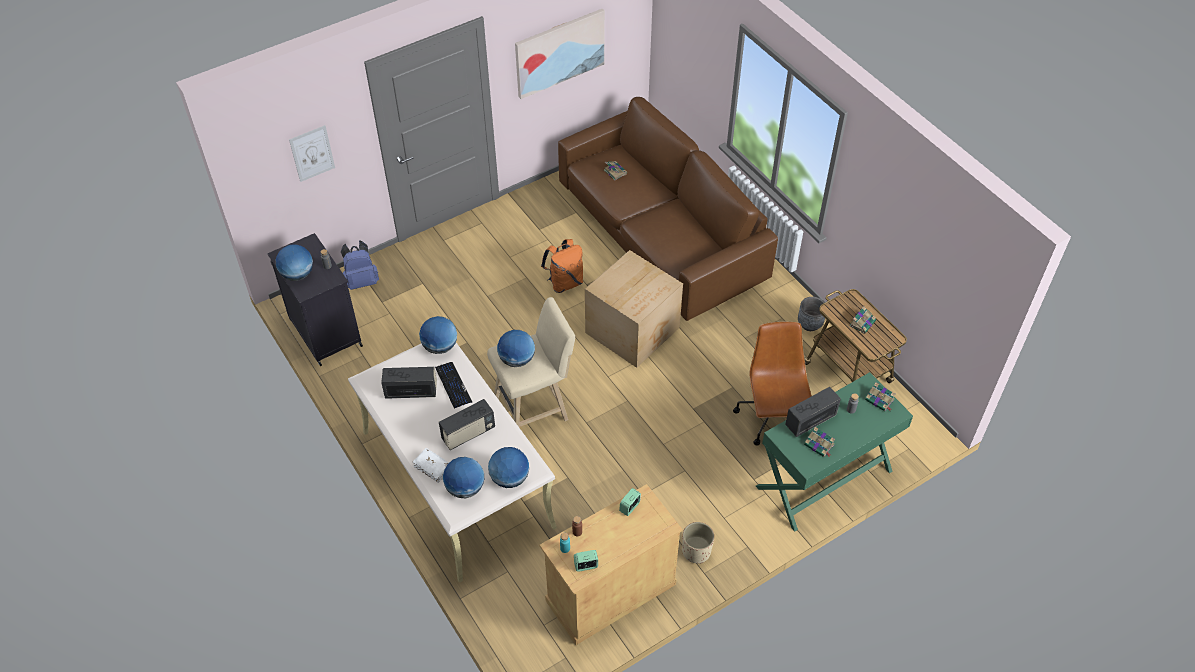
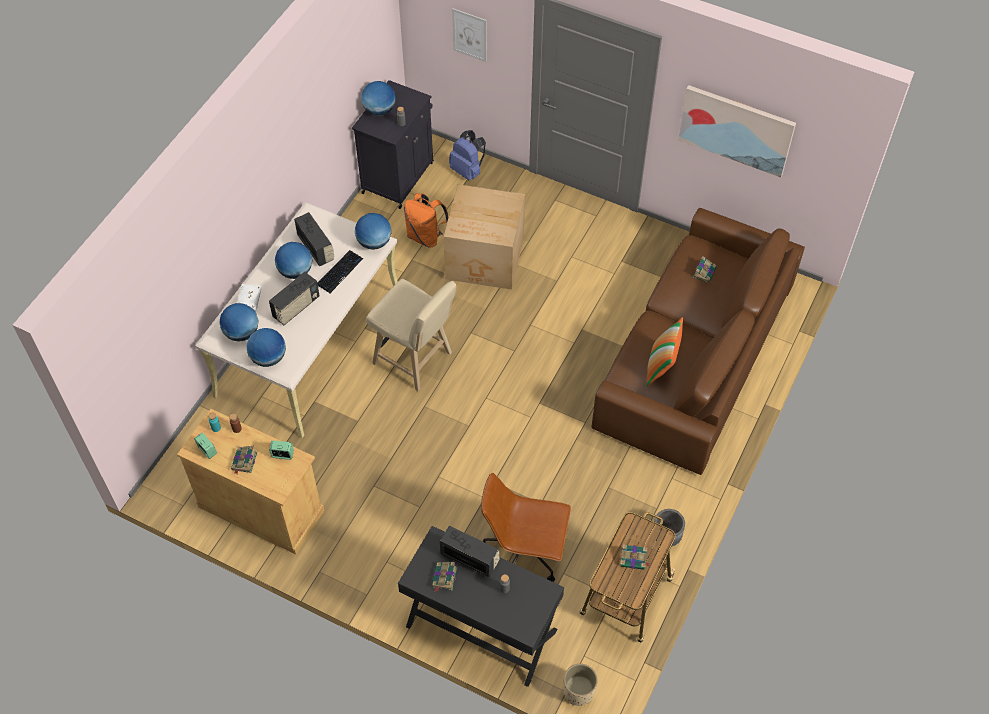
camera: 60 degrees right, 5 degrees up
radio [439,399,495,450] -> radio turned 75 degrees counterclockwise [269,272,320,325]
globe [497,330,535,367] -> globe moved to [275,242,312,279]
orange backpack [541,239,583,293] -> orange backpack moved to [404,193,449,248]
cardboard box [585,250,683,368] -> cardboard box moved to [443,184,525,290]
beige planter [682,522,714,564] -> beige planter moved to [564,664,598,706]
brown office chair [733,321,812,445] -> brown office chair turned 135 degrees counterclockwise [481,473,571,582]
green desk [756,372,913,531] -> black desk [398,526,564,687]
book [865,383,895,411] -> book moved to [231,446,257,474]
none -> pillow [647,317,683,387]

